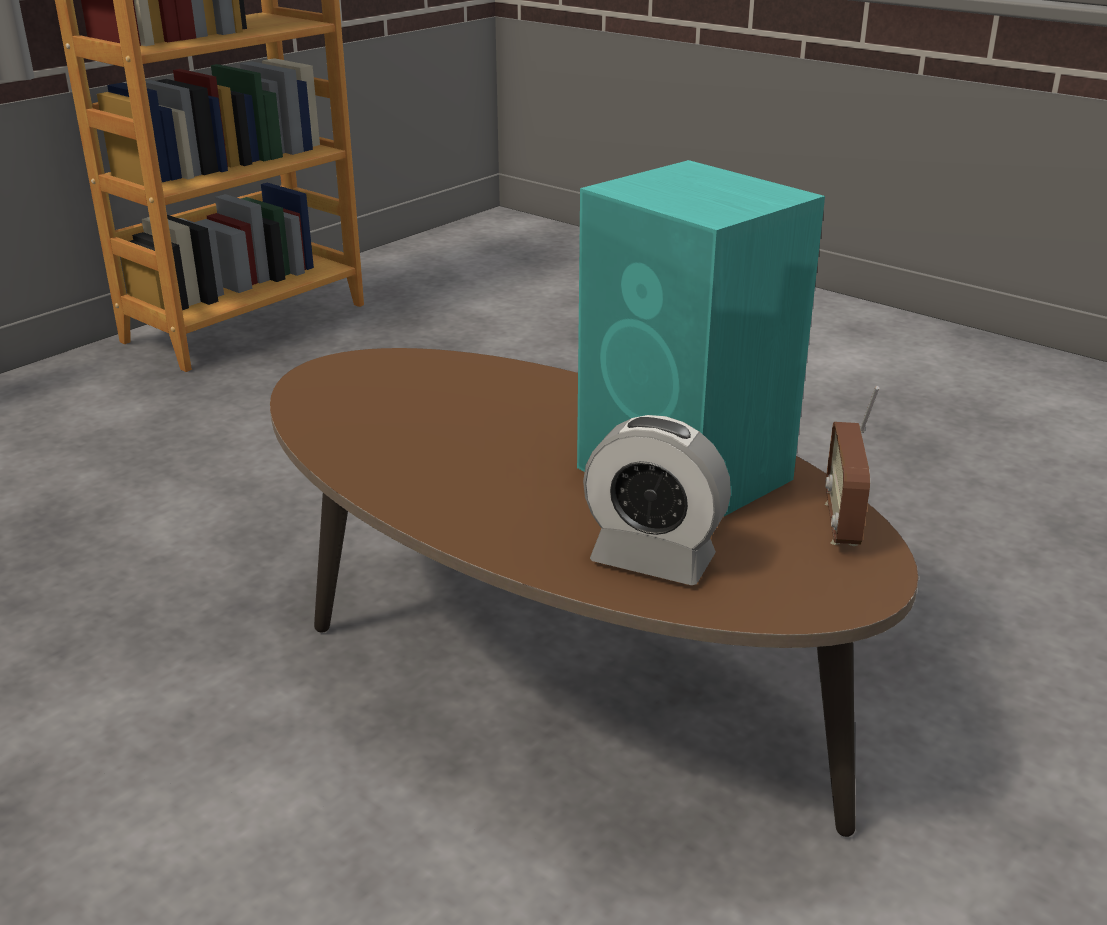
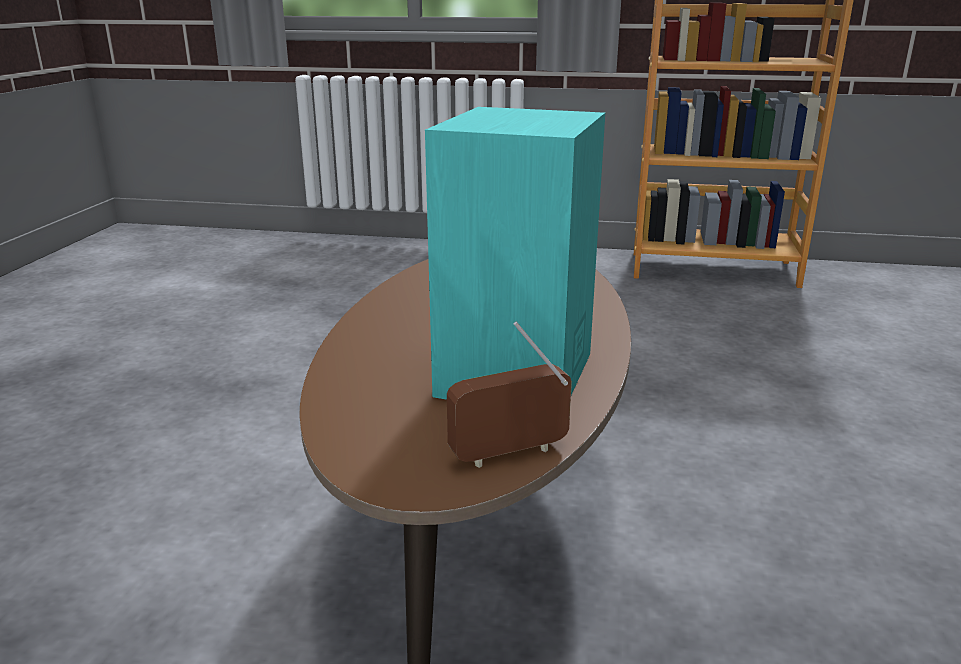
camera: 60 degrees right, 5 degrees down
alarm clock [583,415,731,585] -> none

